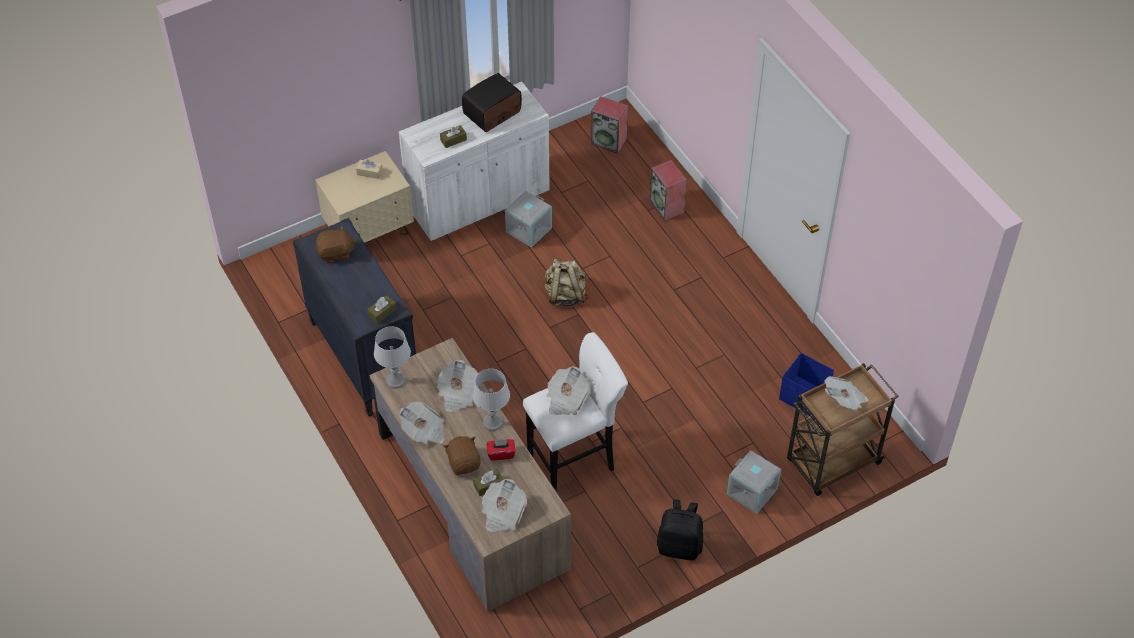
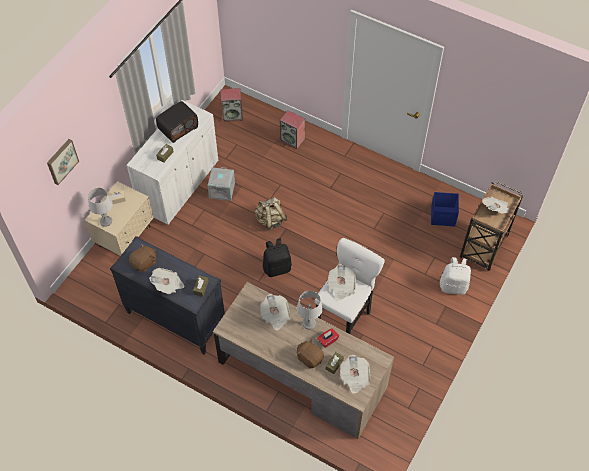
camera: 30 degrees left, 5 degrees up
grey table lamp [374,326,411,389] -> grey table lamp moved to [88,188,113,227]
newspaper [399,402,444,444] -> newspaper moved to [149,268,185,294]
radio [462,73,522,132] -> radio turned 150 degrees counterclockwise [156,101,198,143]
black backpack [657,499,703,561] -> black backpack moved to [263,238,292,277]
grey storage box [727,450,781,514] -> white backpack [440,257,471,295]
none -> picture [47,139,79,185]

